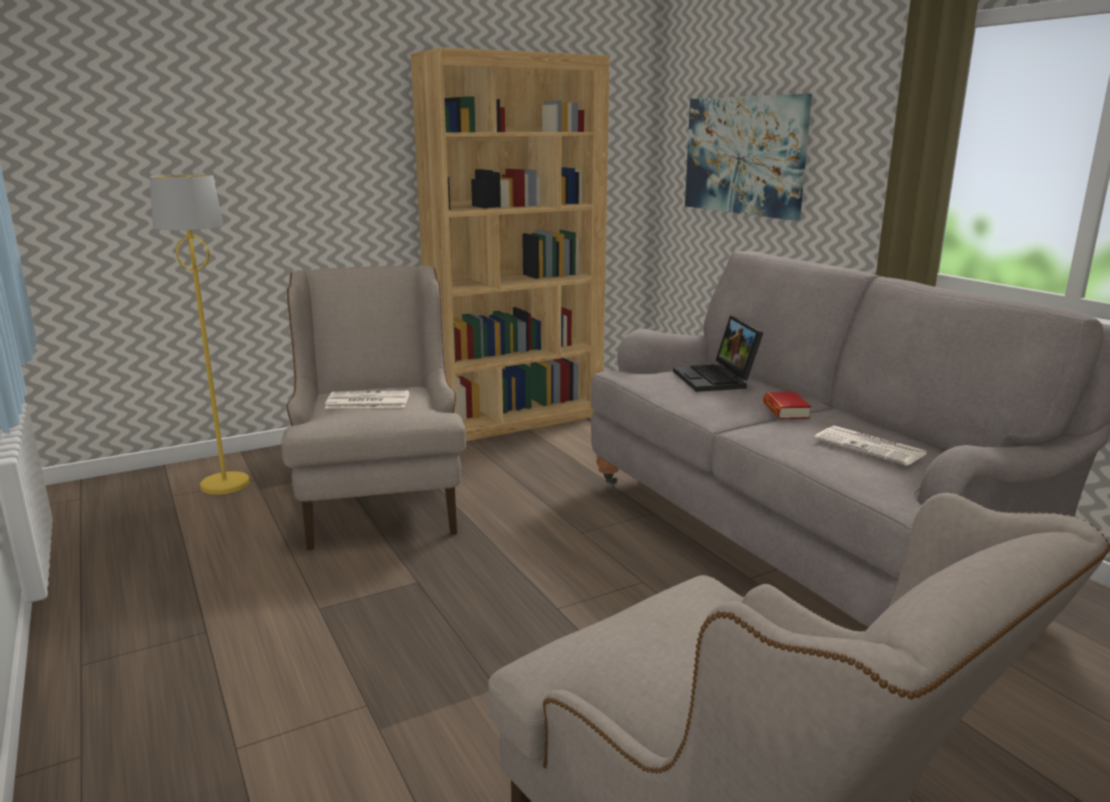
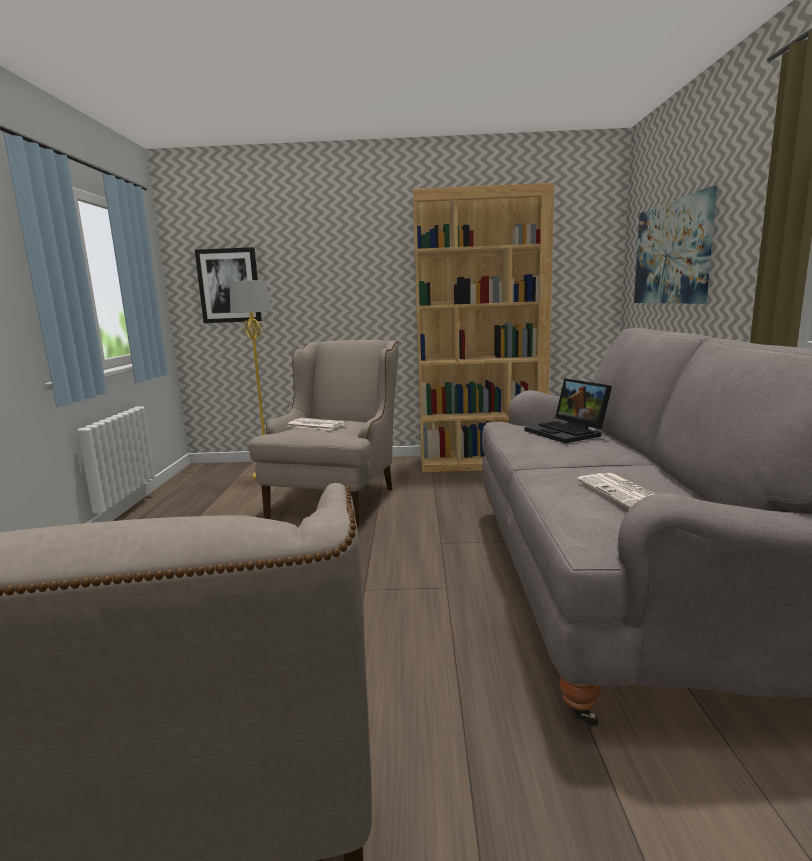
camera: 30 degrees right, 5 degrees down
laptop [673,316,764,392] -> laptop turned 45 degrees counterclockwise [525,378,612,443]
book [763,392,811,419] -> none
none -> picture [195,247,262,323]

